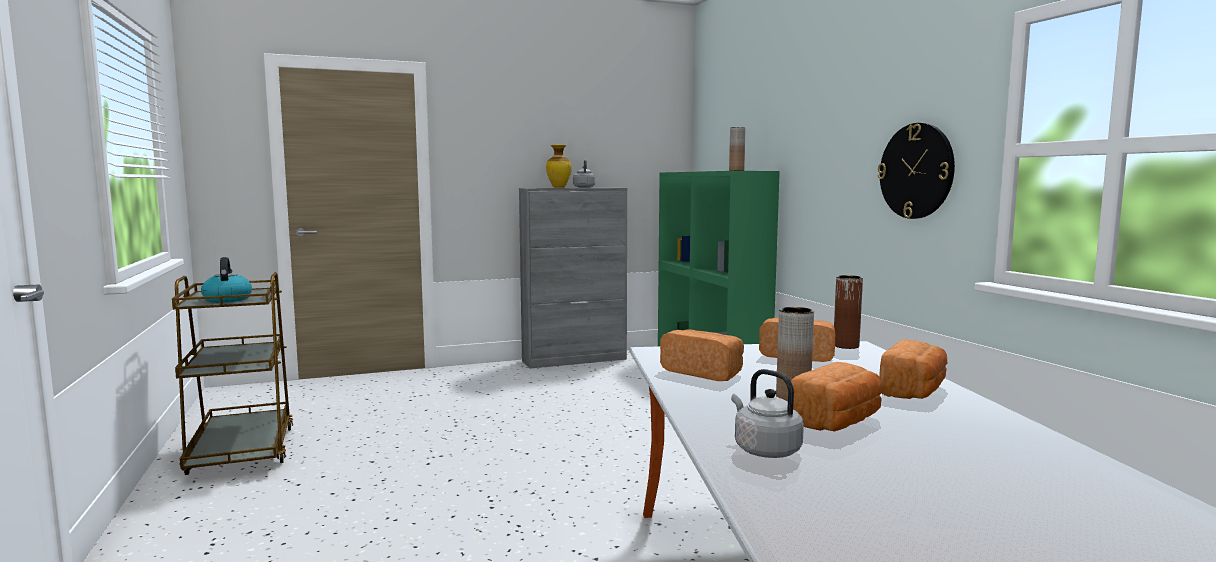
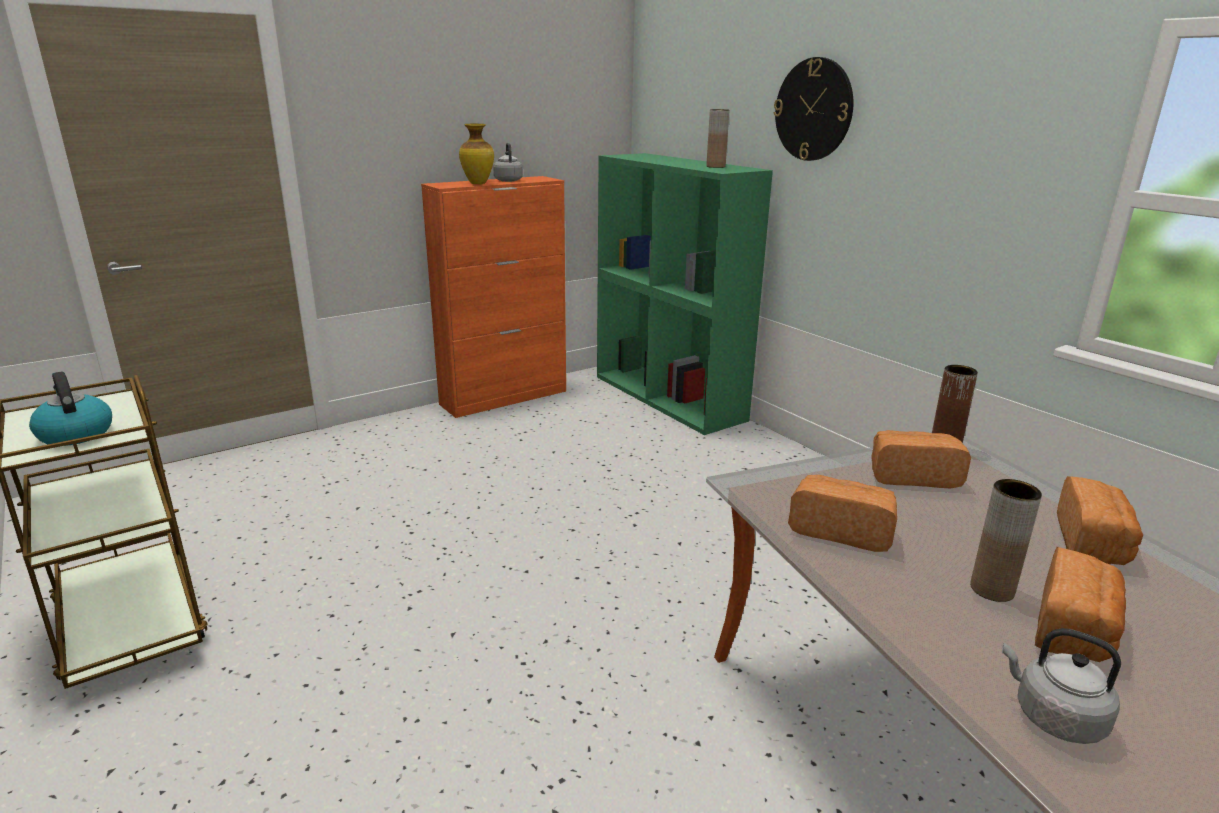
camera: 15 degrees left, 15 degrees up
grey cabinet [519,188,627,369] -> orange cabinet [421,176,566,418]
wall clock [878,123,955,219] -> wall clock moved to [774,57,853,161]

